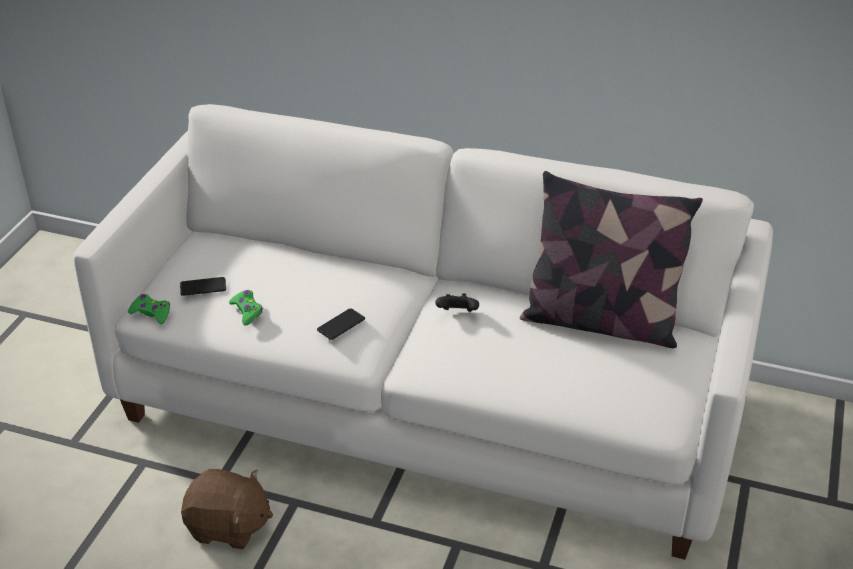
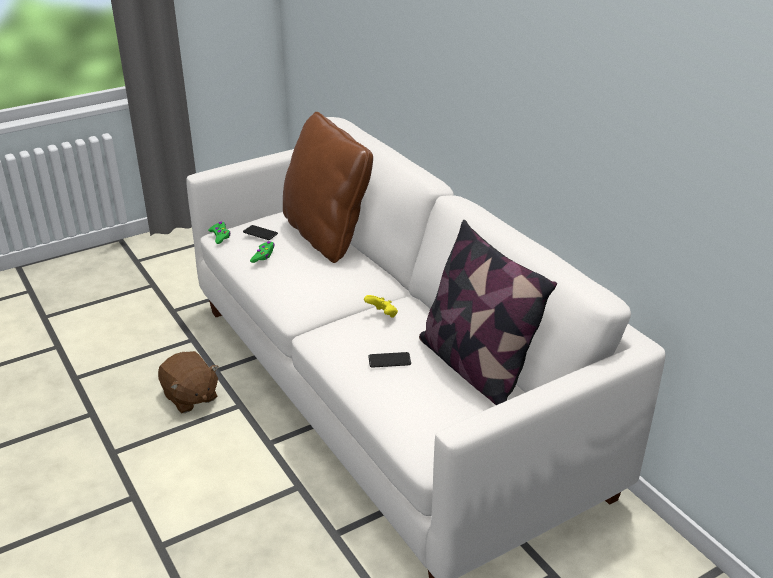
camera: 40 degrees right, 5 degrees down
phone [317,308,365,340] -> phone moved to [368,352,411,368]
black game controller [436,294,479,312] -> yellow game controller [364,295,398,318]
none -> brown pillow [283,112,373,263]

